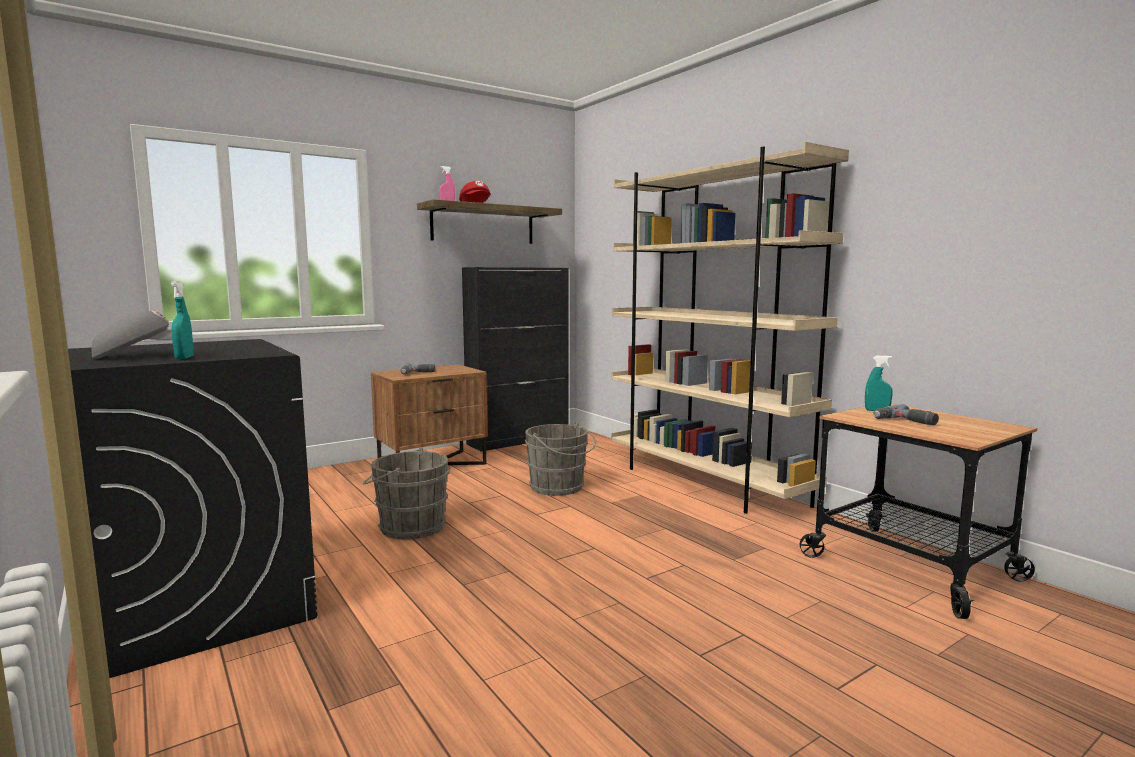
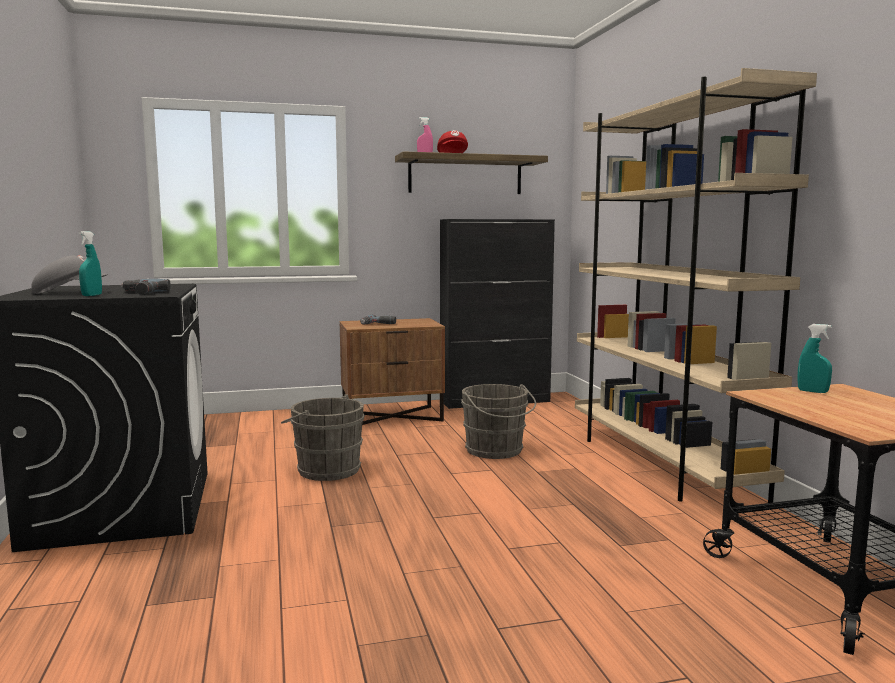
camera: 20 degrees right, 0 degrees up
power drill [874,404,939,425] -> power drill moved to [121,279,171,295]

